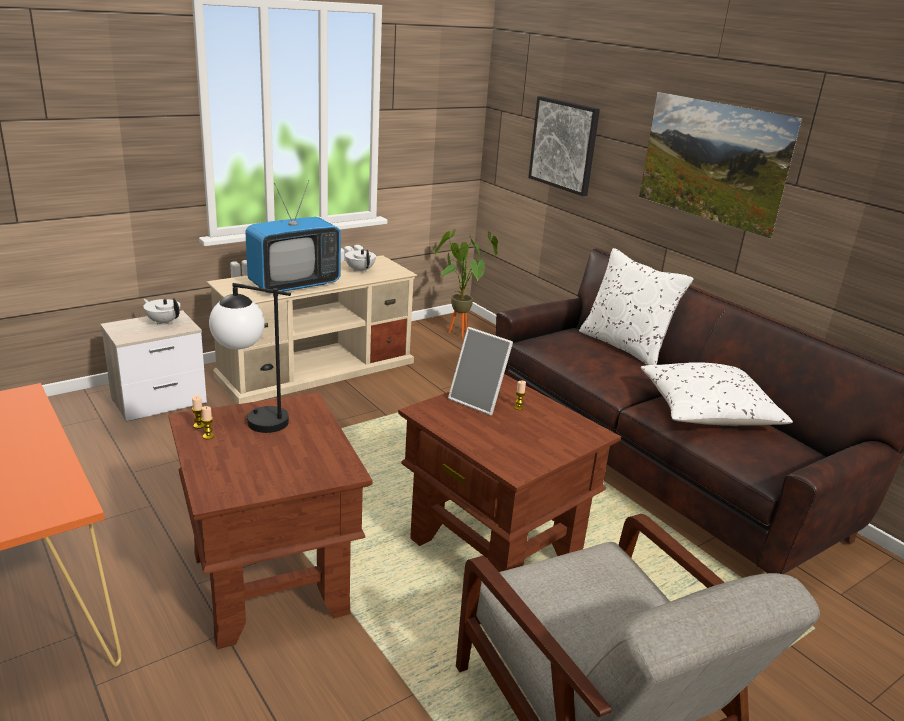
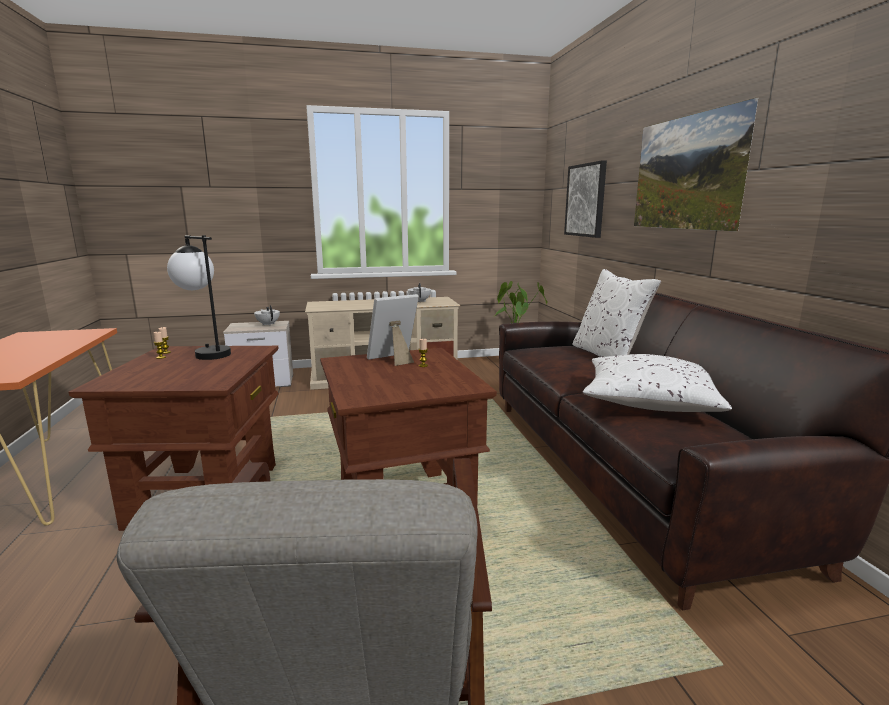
camera: 25 degrees right, 10 degrees down
television [245,180,341,293] -> none
picture frame [448,327,513,416] -> picture frame turned 90 degrees clockwise [367,294,419,366]

